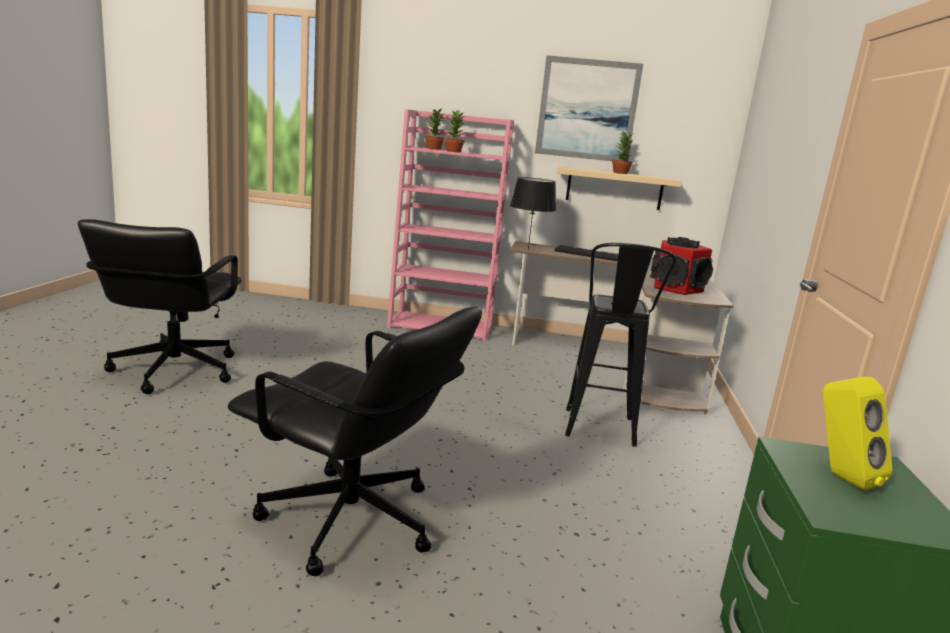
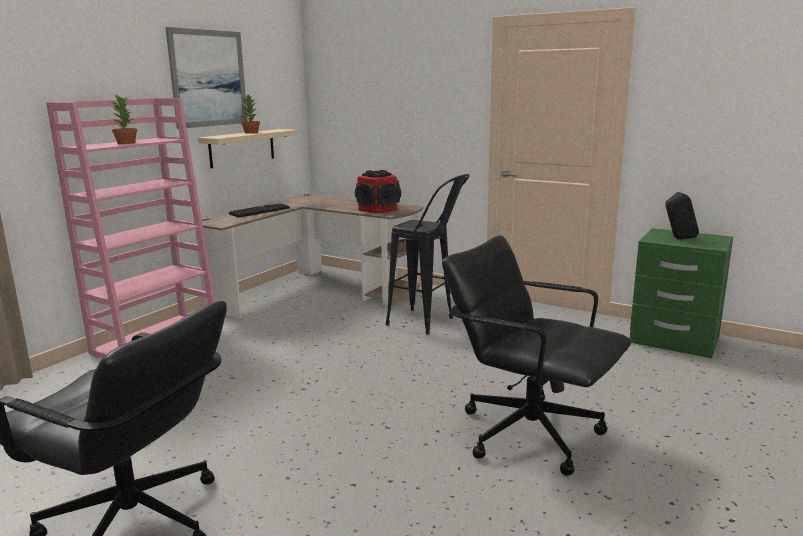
camera: 65 degrees left, 0 degrees up
black office chair [228,307,482,576] -> black office chair turned 105 degrees counterclockwise [442,235,632,476]
potted plant [425,109,444,150] -> none
black table lamp [510,177,556,249] -> none
yellow speaker [823,377,893,491] -> black speaker [666,192,699,239]

